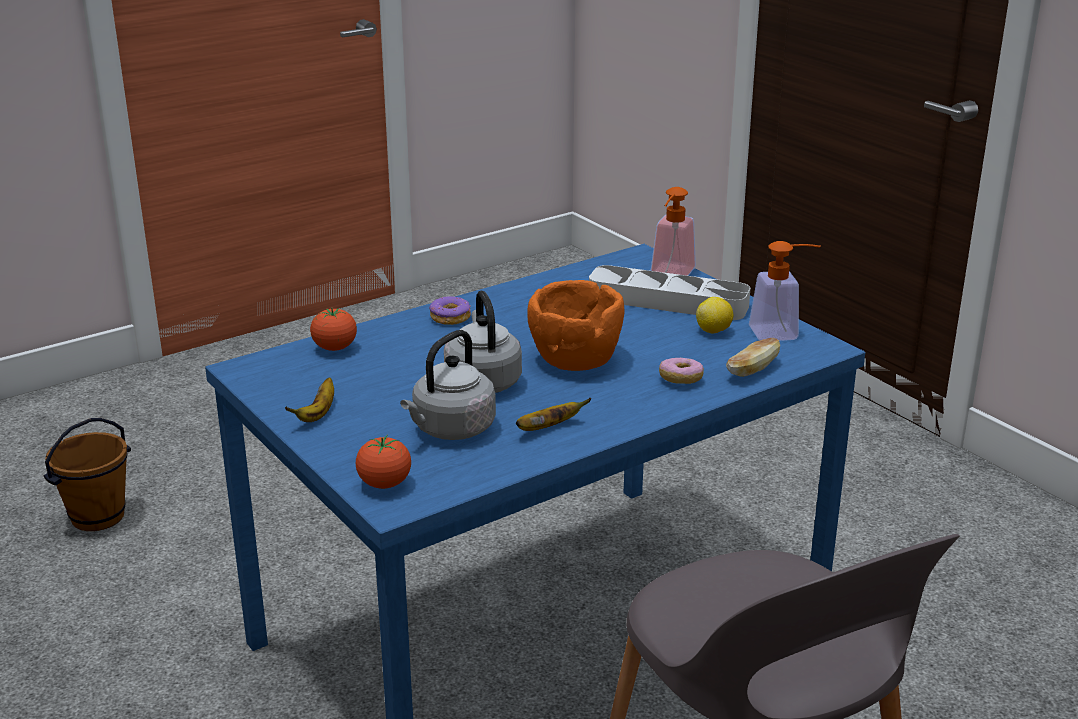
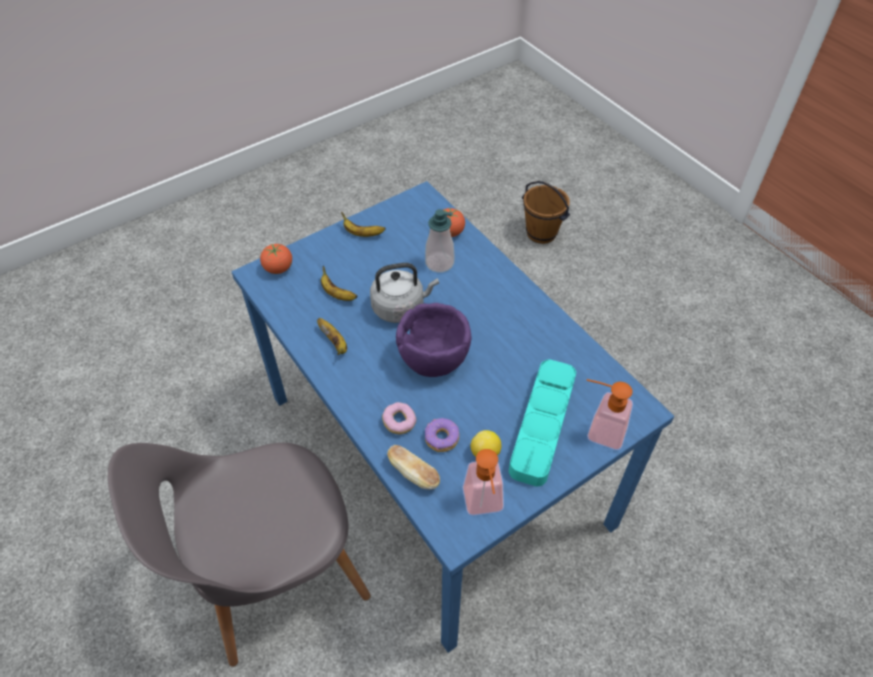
camera: 90 degrees right, 25 degrees up
grey kettle [400,330,496,440] -> banana [321,266,357,301]
donut [429,296,471,325] -> donut moved to [425,418,459,452]
orange bowl [527,280,625,371] -> purple bowl [396,303,471,377]
grey tray [589,265,750,320] -> turquoise tray [509,359,576,486]
none -> soap dispenser [425,209,454,273]

